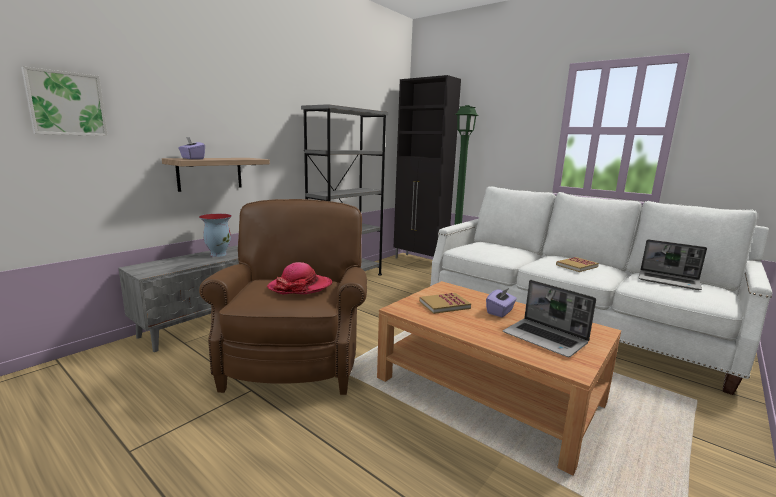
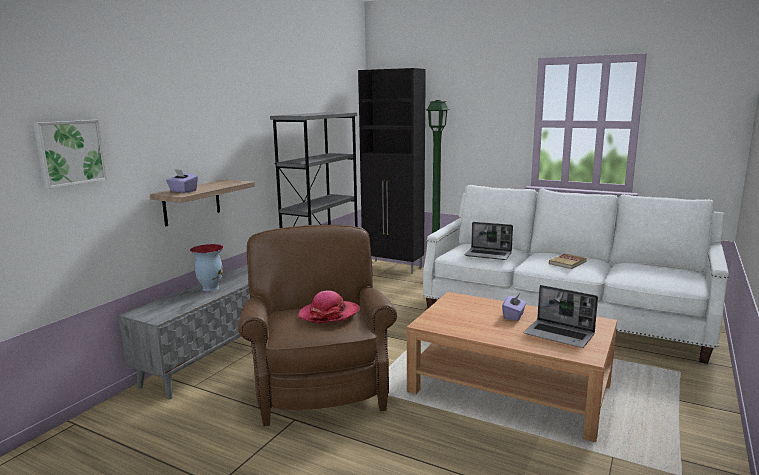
camera: 10 degrees left, 0 degrees up
book [419,293,471,314] -> none
laptop [639,239,707,290] -> laptop moved to [465,222,513,260]

